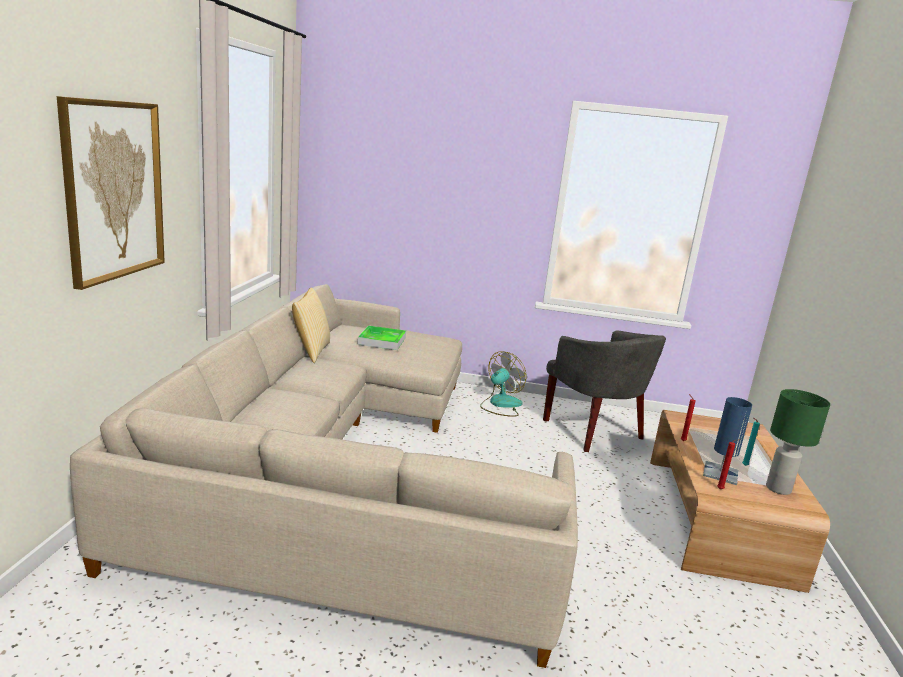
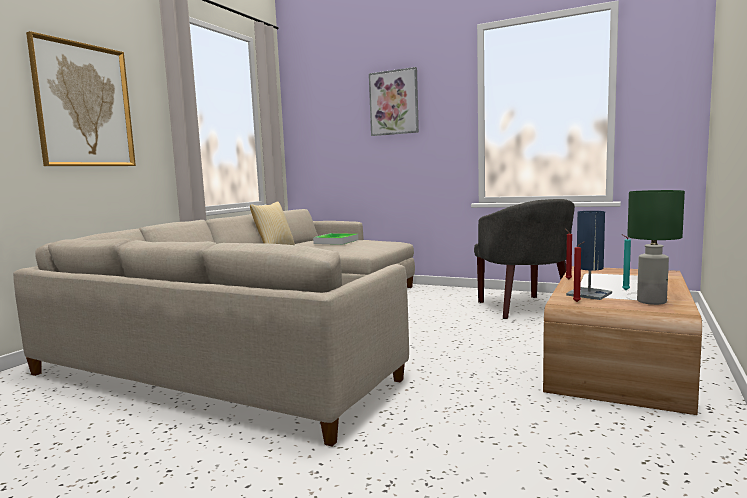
camera: 20 degrees right, 10 degrees down
fan [480,351,526,417] -> none
none -> picture [369,67,419,136]

